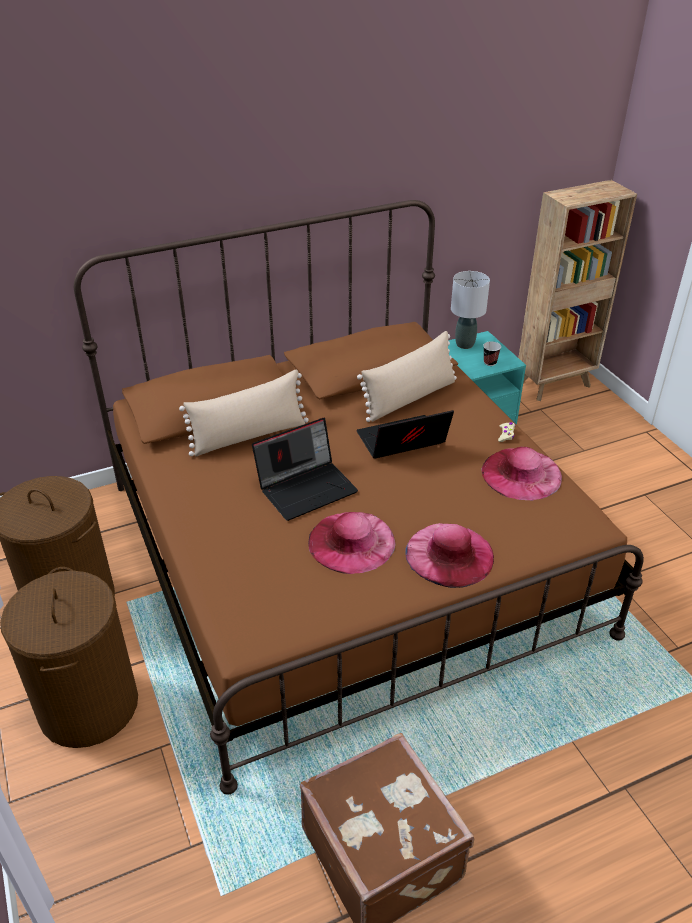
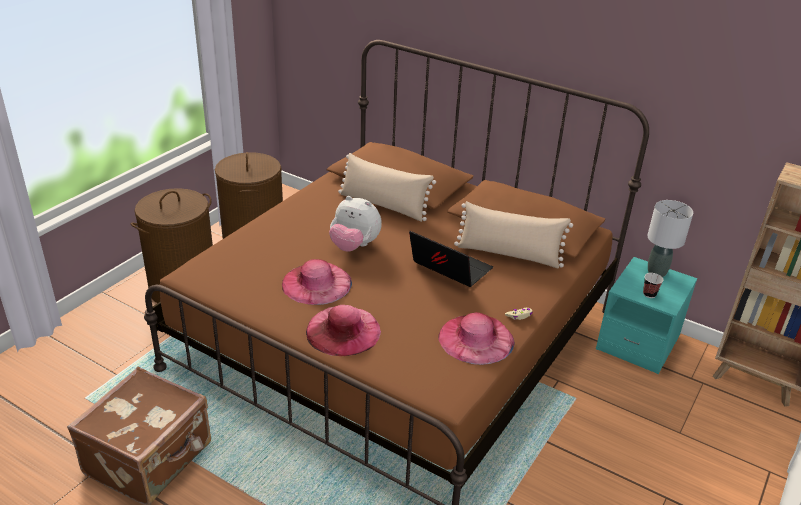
camera: 55 degrees right, 5 degrees down
laptop [252,418,358,521] -> plush toy [329,196,382,252]

